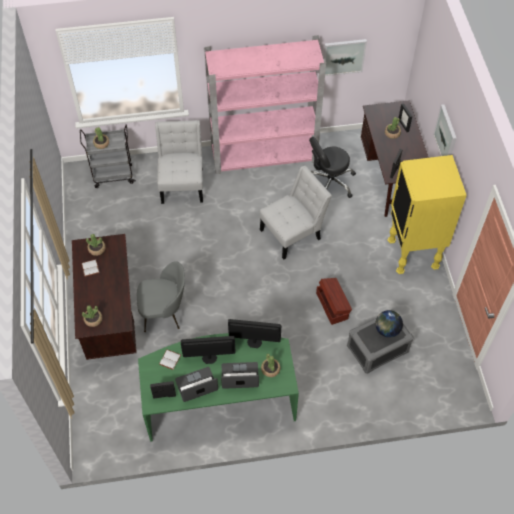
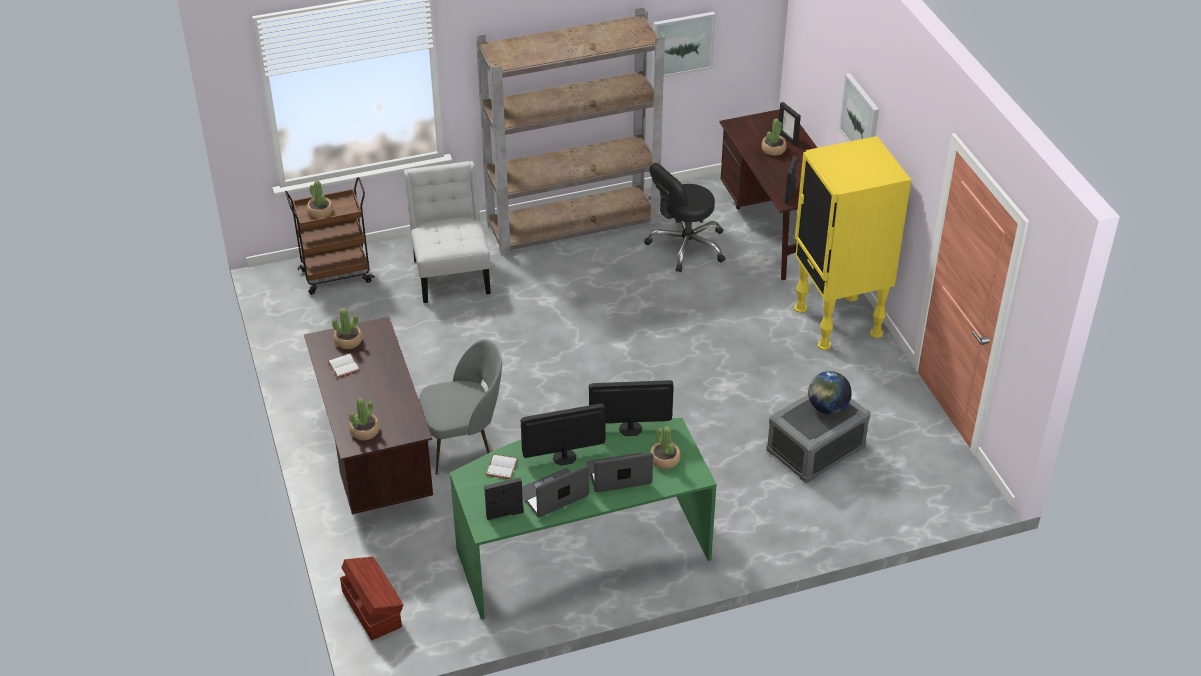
camera: 10 degrees left, 15 degrees down
grey cart [80,124,136,188] -> brown cart [285,177,375,295]
pink bookcase [204,35,326,174] -> brown bookcase [476,7,665,255]
white chair [260,166,332,259] -> none
brown storage box [316,278,352,325] -> brown storage box moved to [340,557,403,640]

